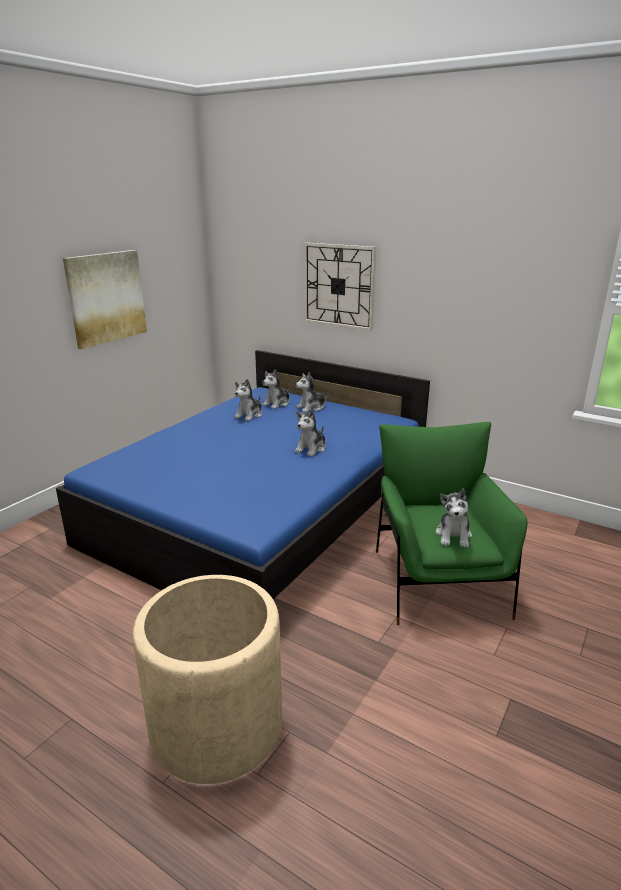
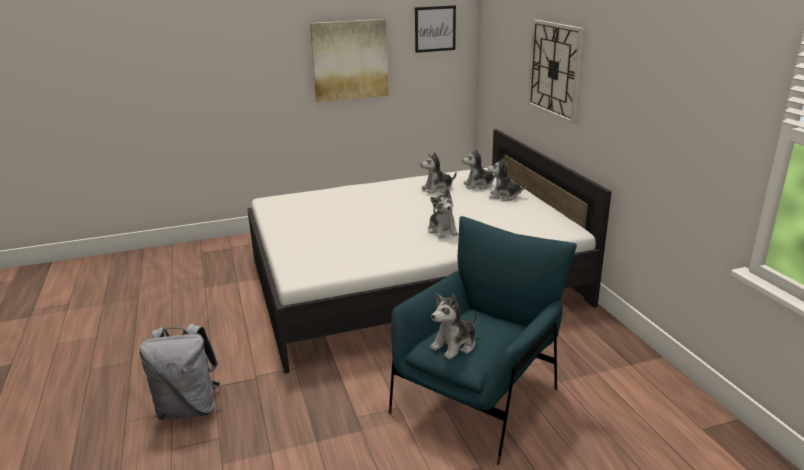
camera: 40 degrees right, 0 degrees up
blue bed [56,350,430,599] -> white bed [247,129,612,373]
beige planter [133,575,282,784] -> grey backpack [140,324,220,420]
plush toy [295,409,326,457] -> plush toy turned 90 degrees counterclockwise [428,189,459,238]
green armchair [376,422,528,625] -> blue armchair [389,216,577,465]
none -> picture [415,5,456,53]

